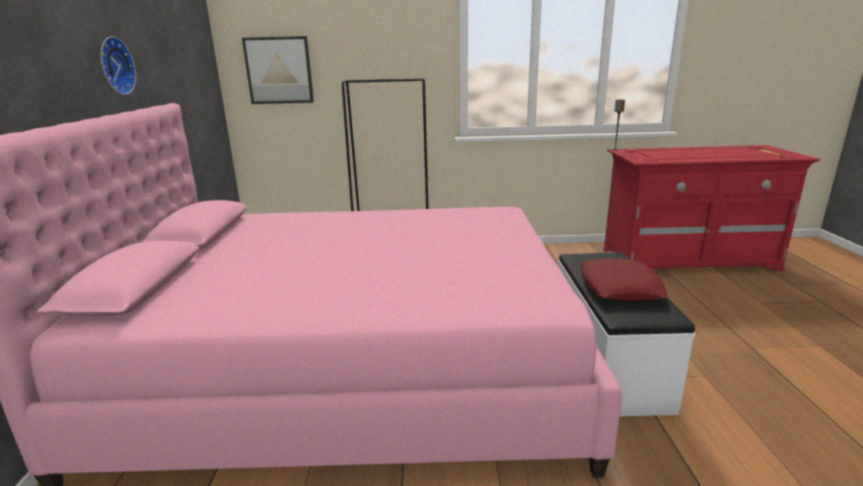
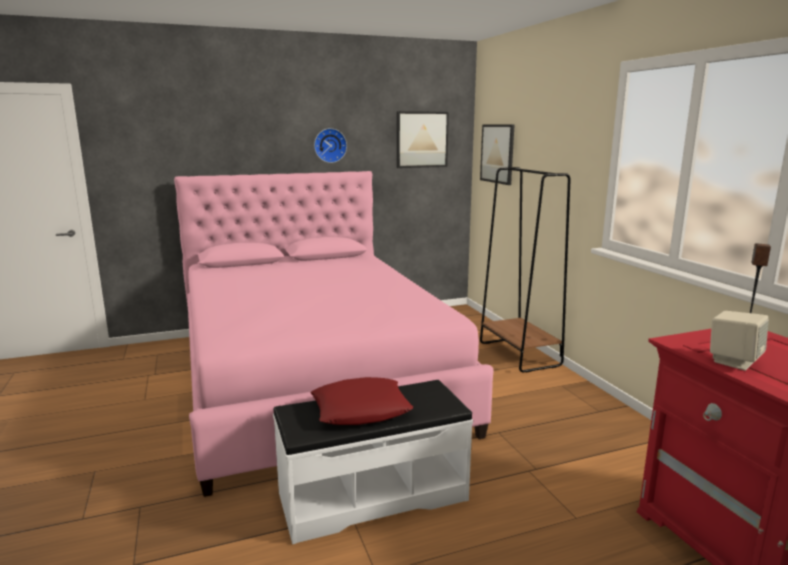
camera: 70 degrees right, 5 degrees down
none -> picture [397,111,449,168]
none -> beige speaker [710,311,769,371]

